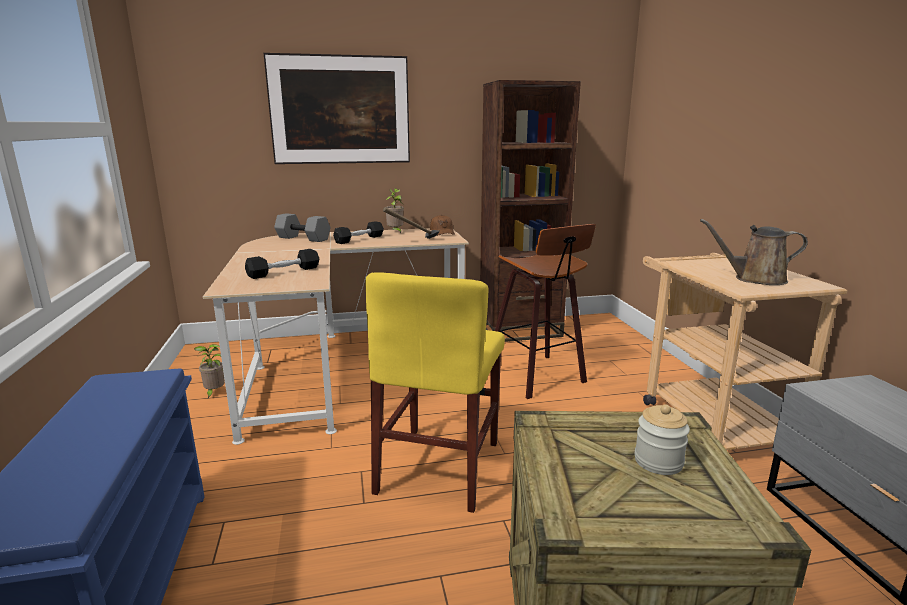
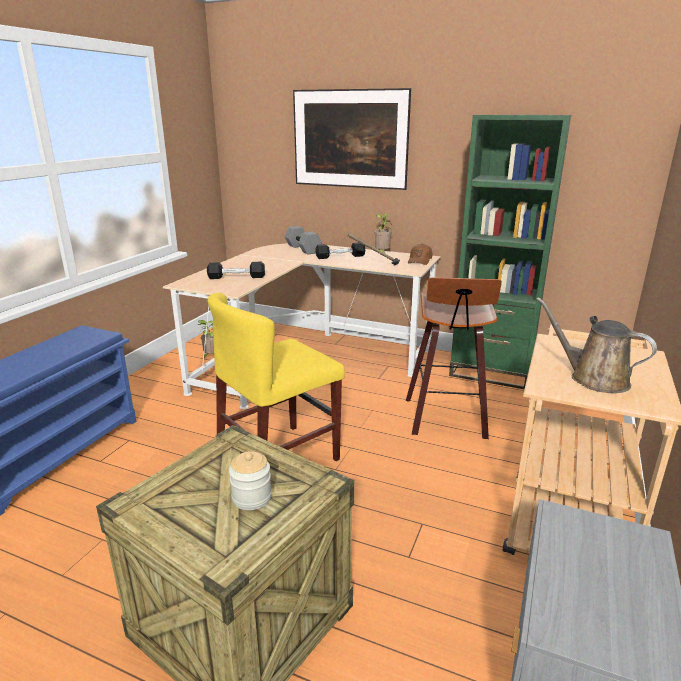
camera: 35 degrees right, 5 degrees up
brown bookcase [480,80,581,342] -> green bookcase [449,115,571,389]

